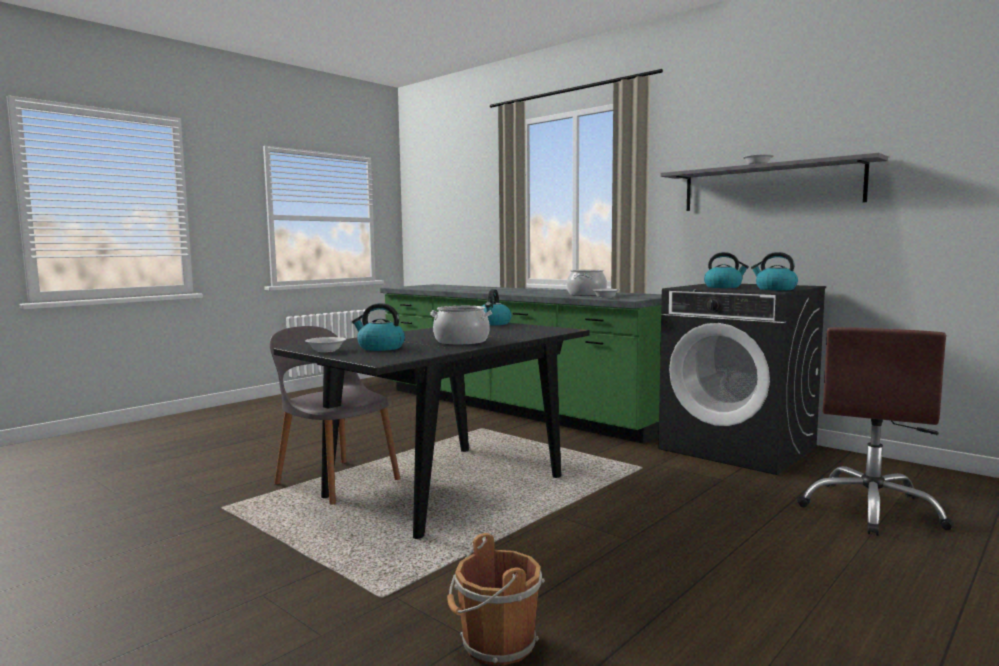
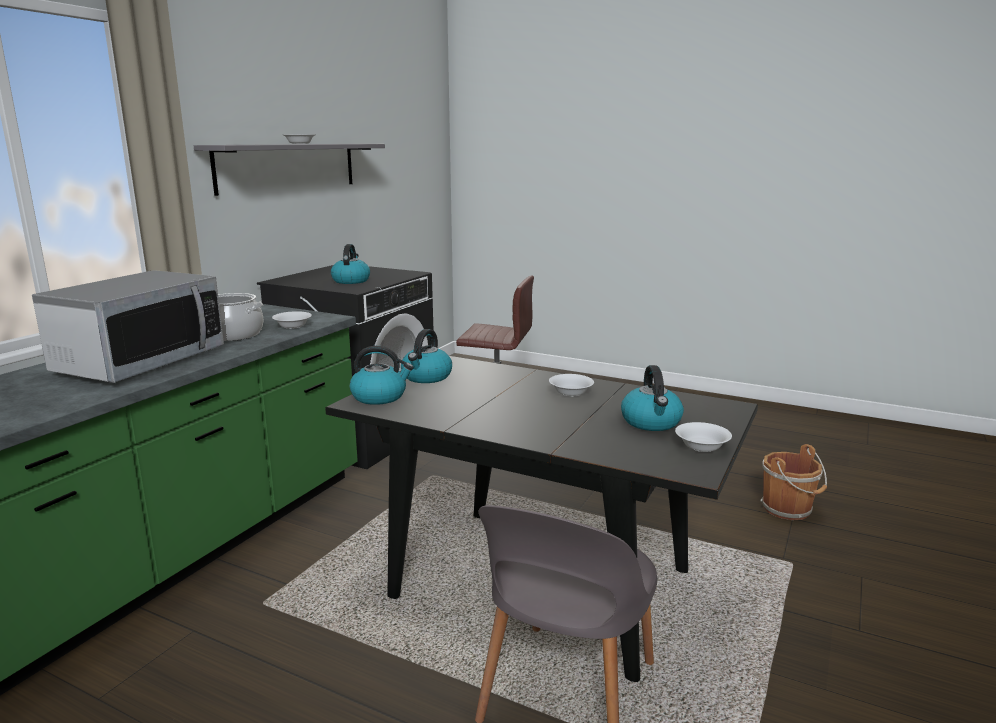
camera: 105 degrees left, 10 degrees up
cooking pot [430,306,493,345] -> white bowl [549,374,594,396]
kettle [751,252,798,291] -> kettle moved to [401,329,452,383]
none -> microwave [32,270,224,383]

